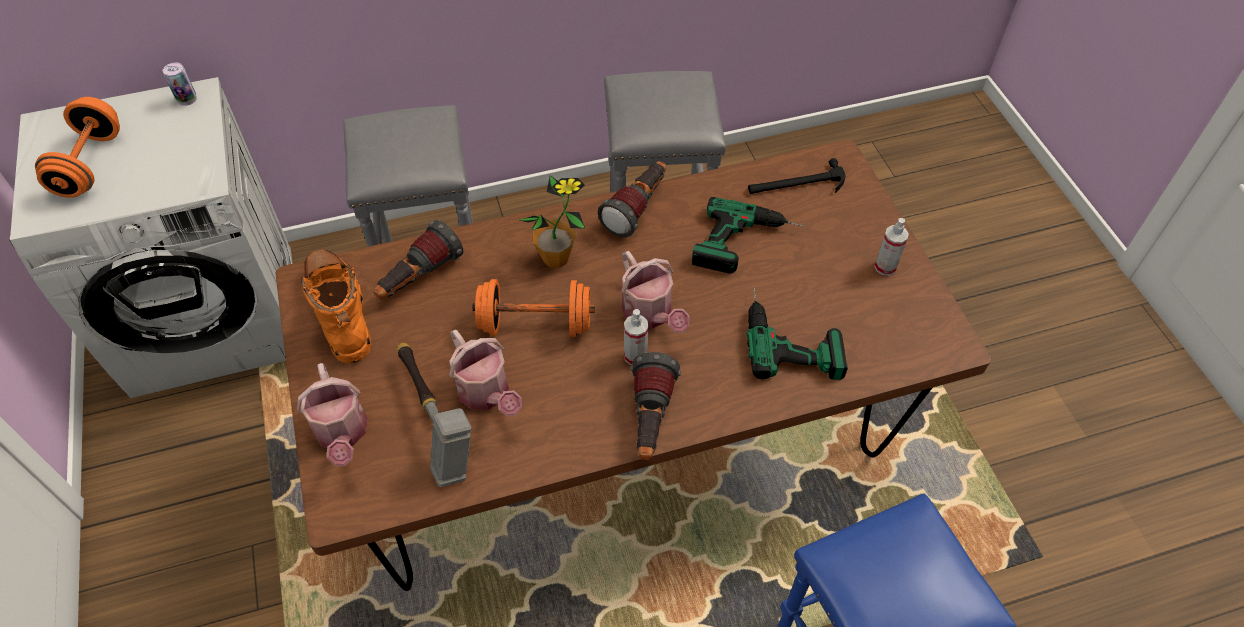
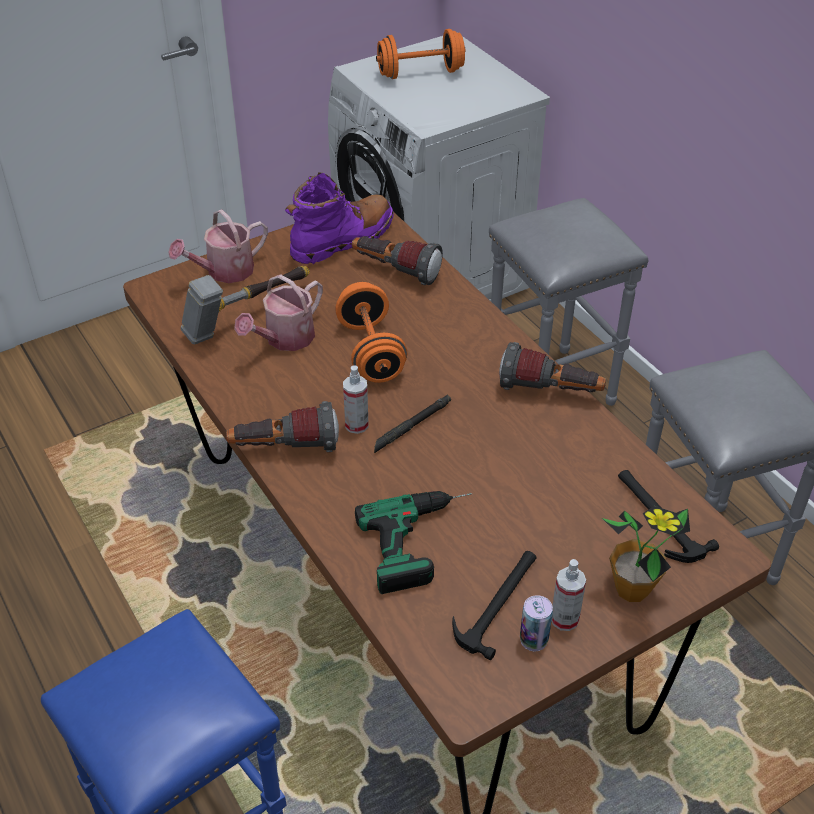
camera: 75 degrees right, 10 degrees down
can [163,62,197,106] -> can moved to [520,595,553,652]
orange boot [300,249,372,363] -> purple boot [285,172,394,264]
potted plant [520,175,585,268] -> potted plant moved to [602,506,690,602]
watering can [621,251,690,333] -> black flashlight [374,395,451,453]
power drill [692,197,804,273] -> none
none -> hammer [452,551,537,660]

